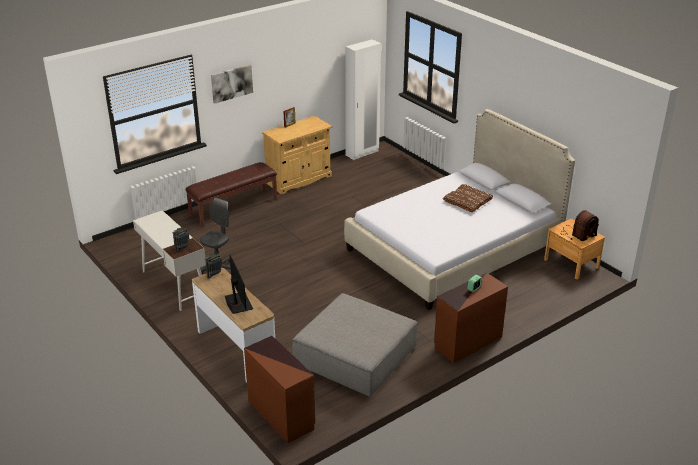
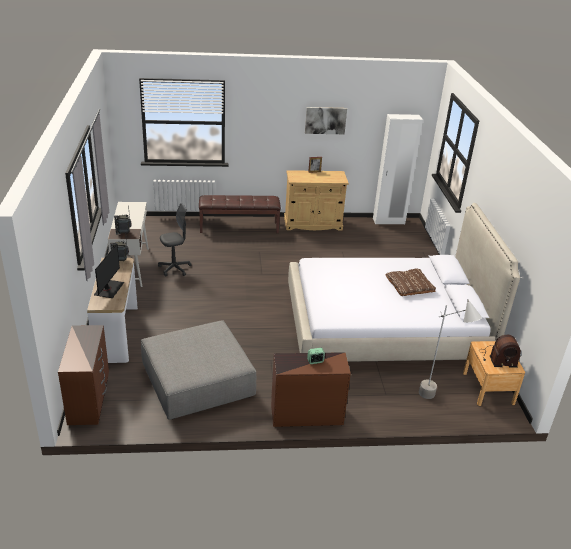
camera: 30 degrees right, 0 degrees up
picture [211,64,253,104] -> picture moved to [305,107,347,134]
none -> grey floor lamp [419,299,482,399]

